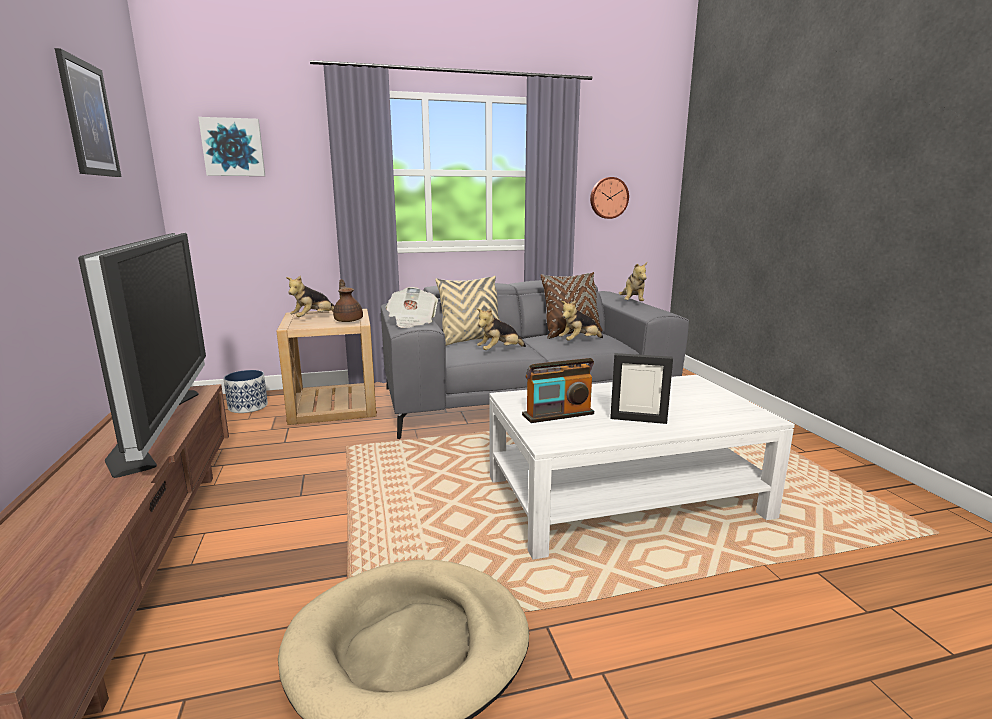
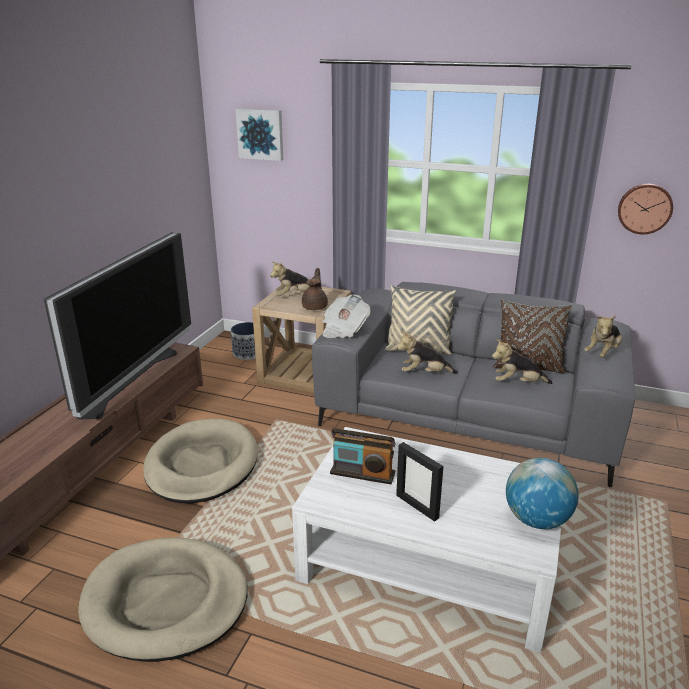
camera: 35 degrees right, 10 degrees up
picture [55,48,121,177] -> none
none -> beige dog bed [143,419,258,503]
none -> globe [506,458,579,529]

